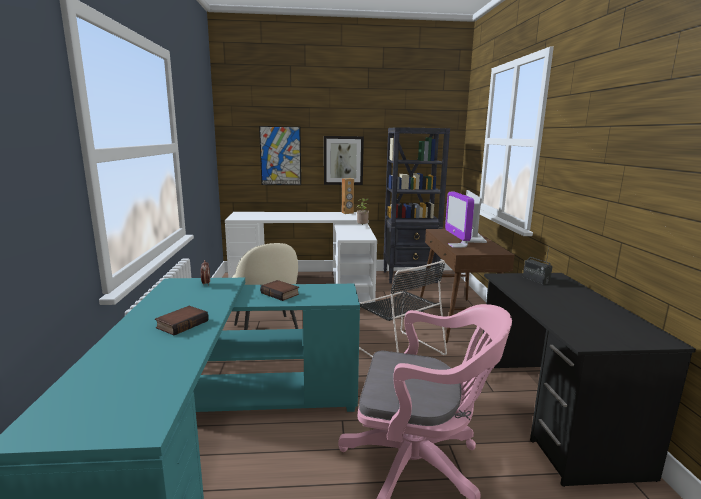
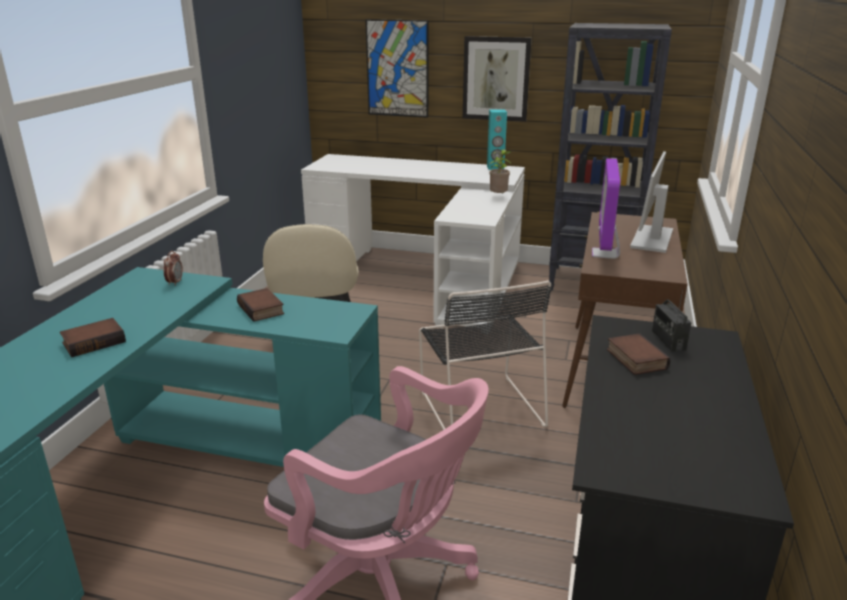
camera: 20 degrees right, 10 degrees up
brown speaker [342,178,354,214] -> turquoise speaker [487,110,507,170]
none -> book [607,333,670,375]

